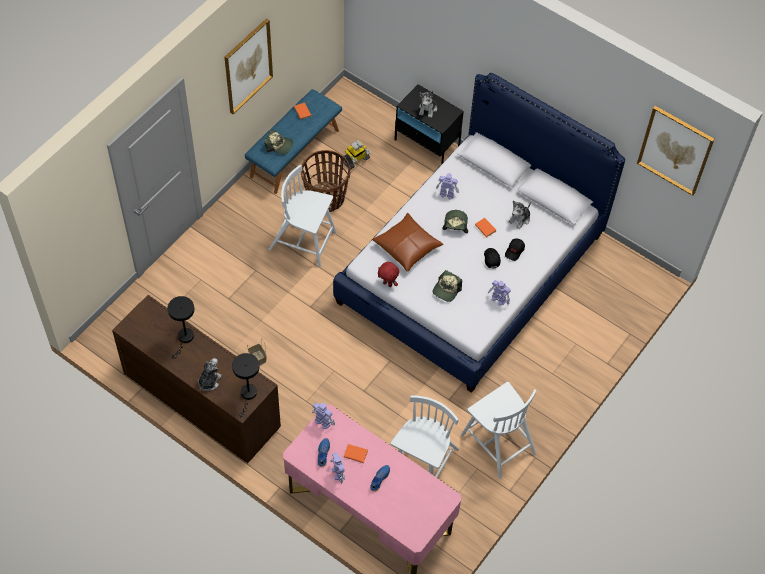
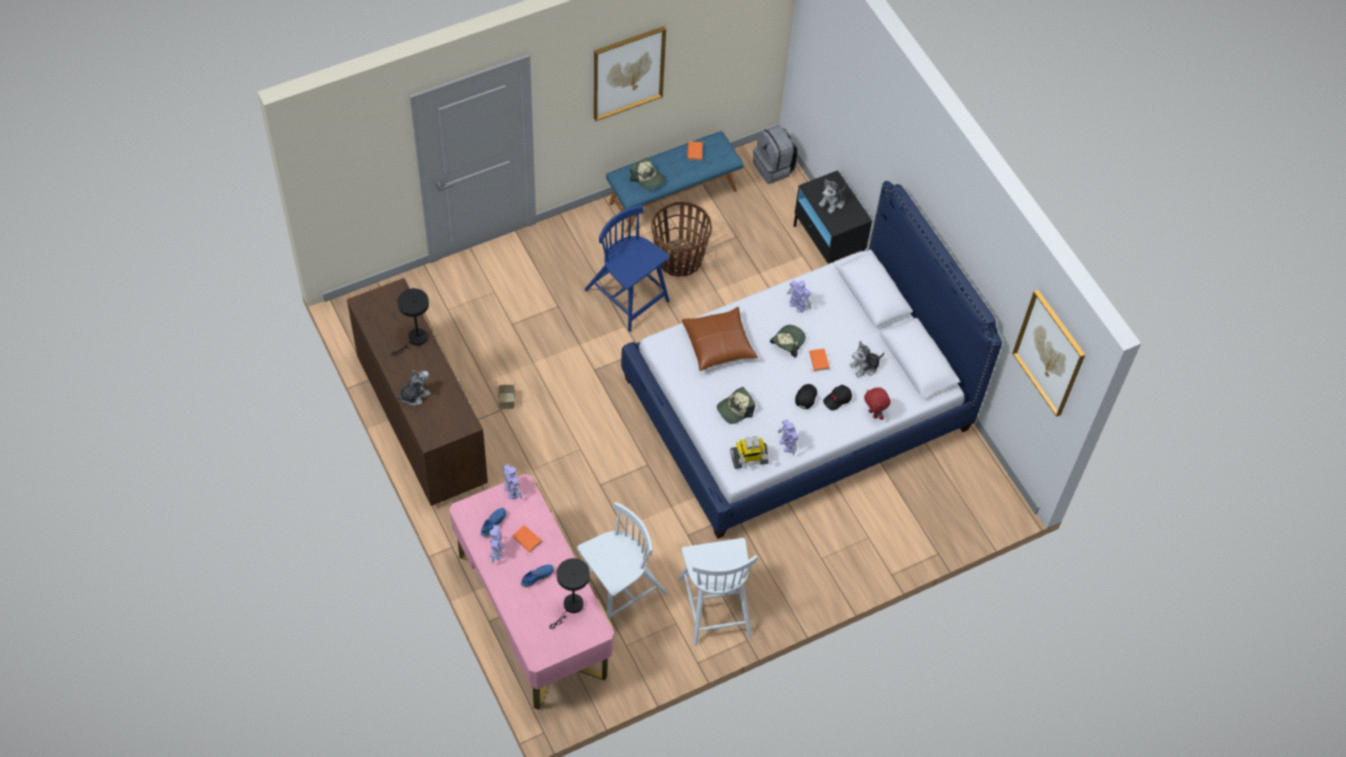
camera: 25 degrees right, 0 degrees up
black table lamp [232,353,259,417] -> black table lamp moved to [549,558,590,629]
white chair [268,165,337,267] -> blue chair [584,205,670,332]
toy robot [343,140,371,169] -> toy robot moved to [730,436,768,469]
red plush toy [378,262,399,287] -> red plush toy moved to [864,387,891,420]
none -> grey backpack [753,125,798,184]

